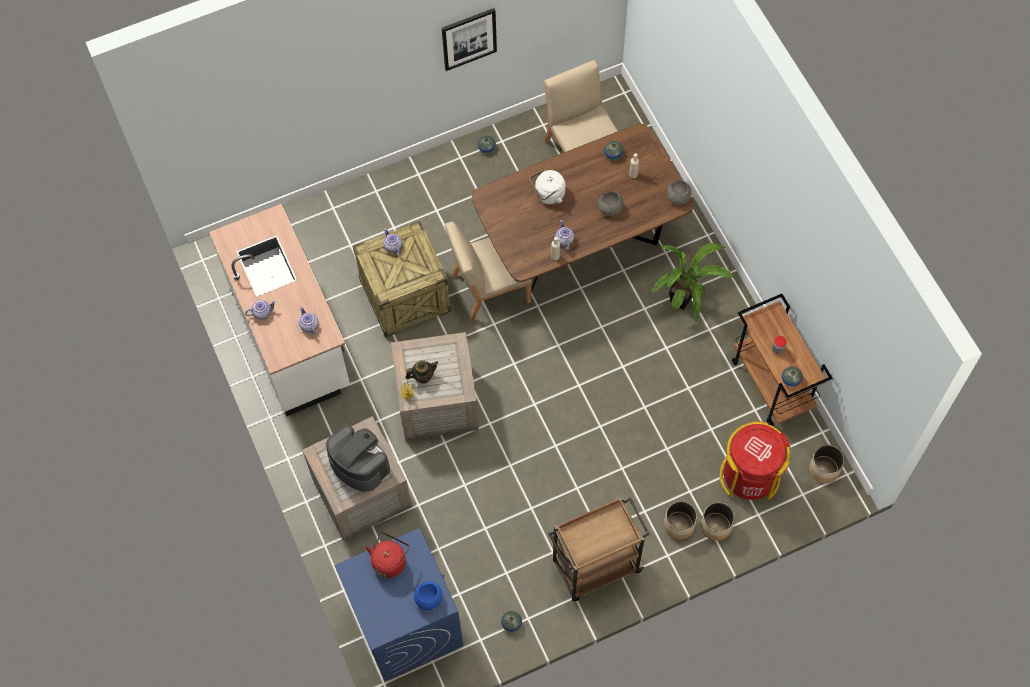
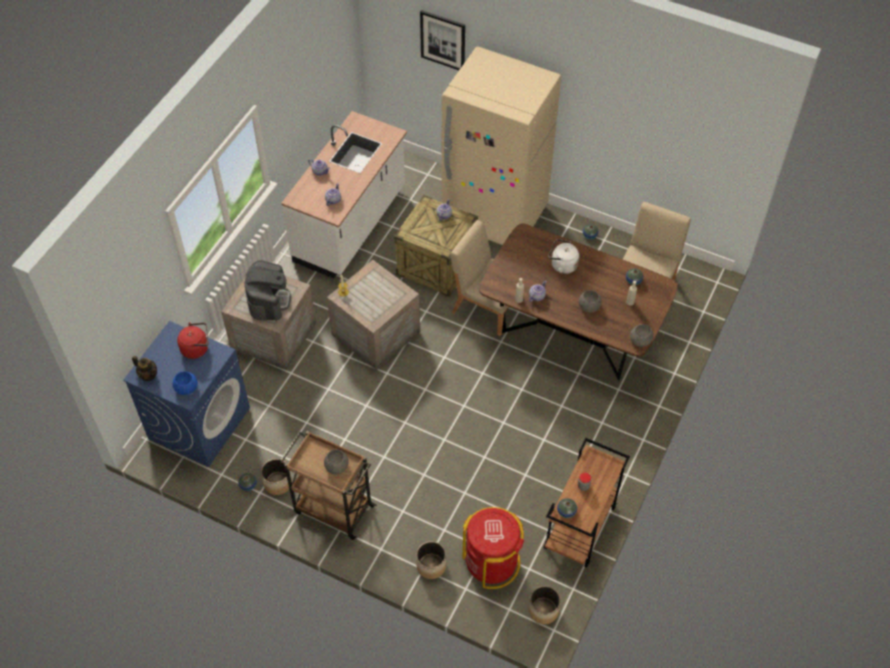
camera: 50 degrees right, 10 degrees down
teapot [405,360,438,384] -> teapot moved to [132,356,157,381]
picture [442,8,497,71] -> picture moved to [420,10,465,70]
potted plant [649,243,736,323] -> none
planter [664,501,697,540] -> planter moved to [261,459,292,495]
none -> grey bowl [324,449,348,474]
none -> beige fridge [442,46,561,245]

